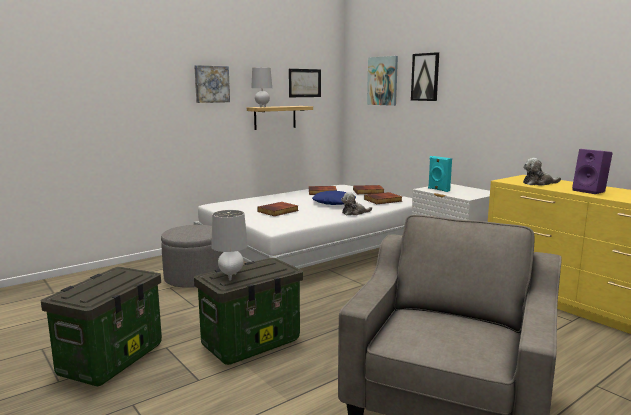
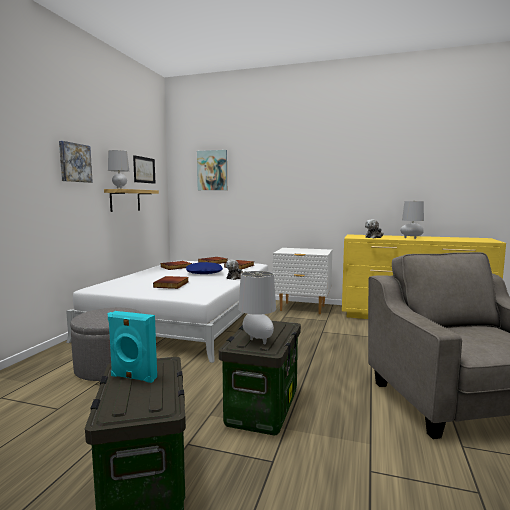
camera: 35 degrees left, 5 degrees down
picture [411,52,439,101] -> none
turquoise speaker [428,156,452,192] -> turquoise speaker moved to [108,311,157,383]
purple speaker [572,149,613,194] -> grey table lamp [400,201,424,239]

